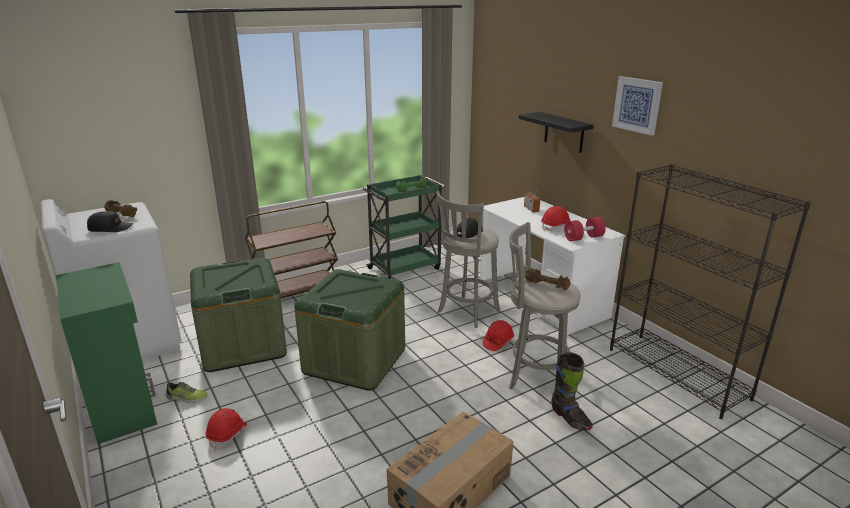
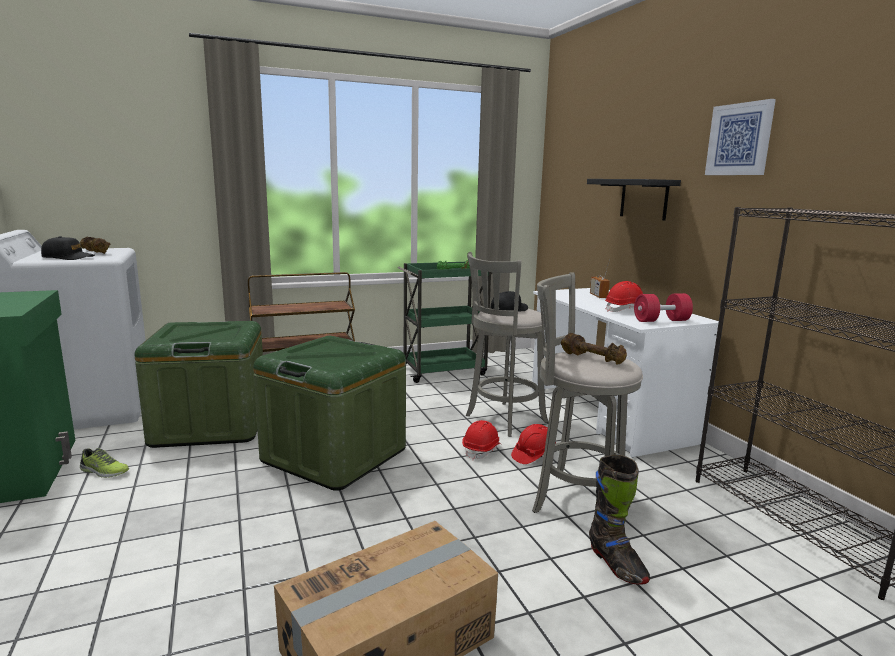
camera: 10 degrees right, 10 degrees down
red hard hat [206,408,247,450] -> red hard hat moved to [462,420,501,460]

